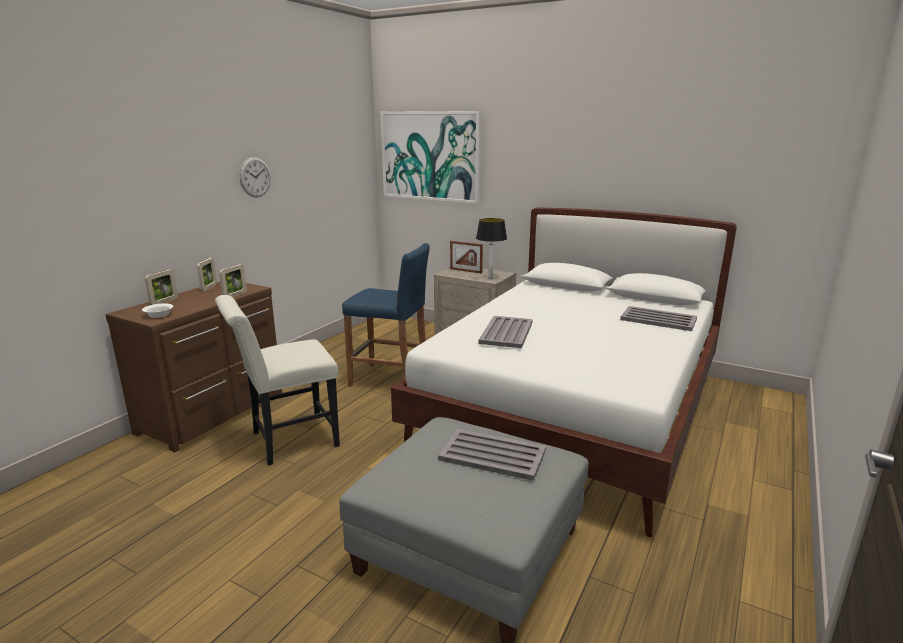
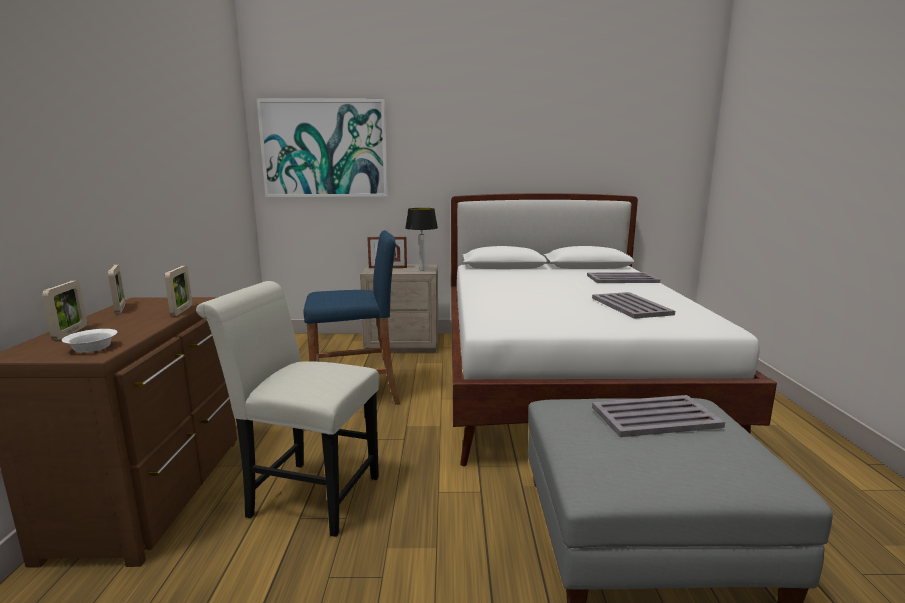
camera: 30 degrees left, 5 degrees down
white chair [215,295,340,466] -> white chair turned 75 degrees clockwise [196,281,379,537]
wall clock [240,157,271,197] -> none
grey tray [478,316,533,348] -> grey tray moved to [592,292,675,319]

